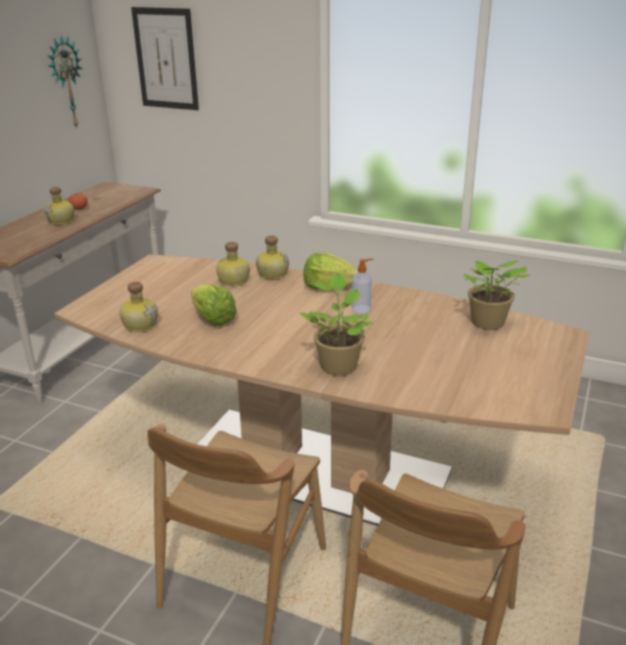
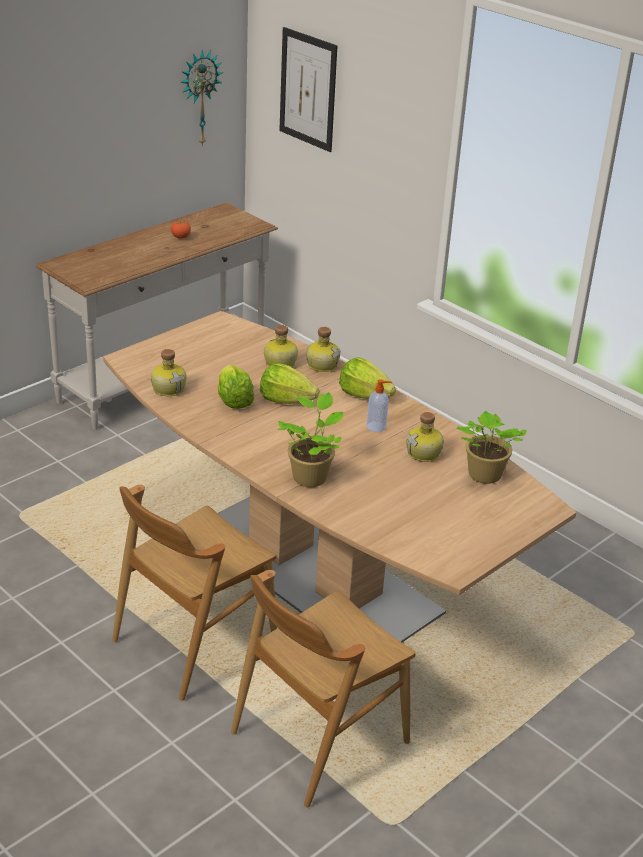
camera: 20 degrees right, 5 degrees up
bottle [44,187,74,225] -> bottle moved to [406,412,444,462]
none -> lettuce [260,363,319,404]

